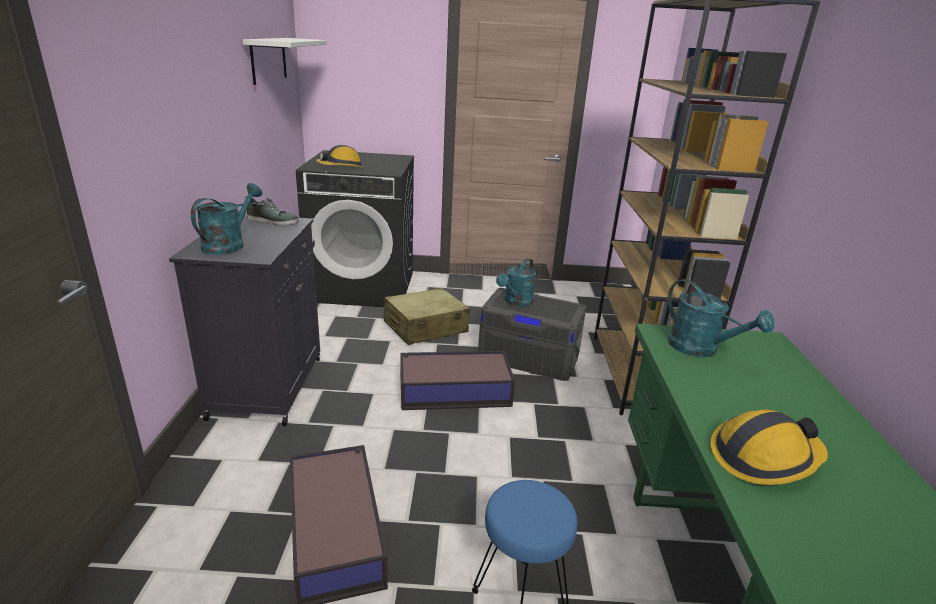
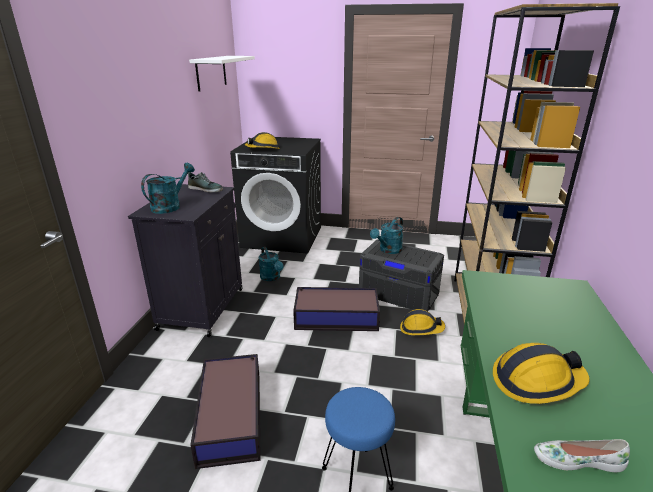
camera: 10 degrees right, 0 degrees up
beige suitcase [384,288,470,345] -> none
turquoise watering can [668,279,774,357] -> turquoise watering can moved to [259,247,283,281]
none -> hard hat [400,309,445,335]
none -> white shoe [534,439,630,472]

